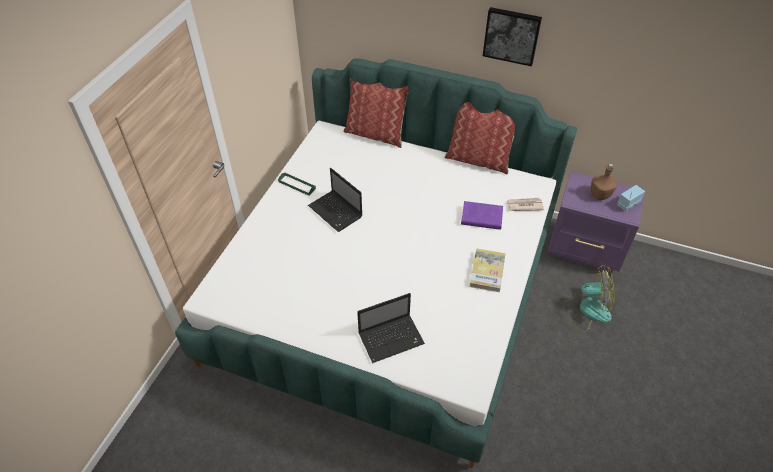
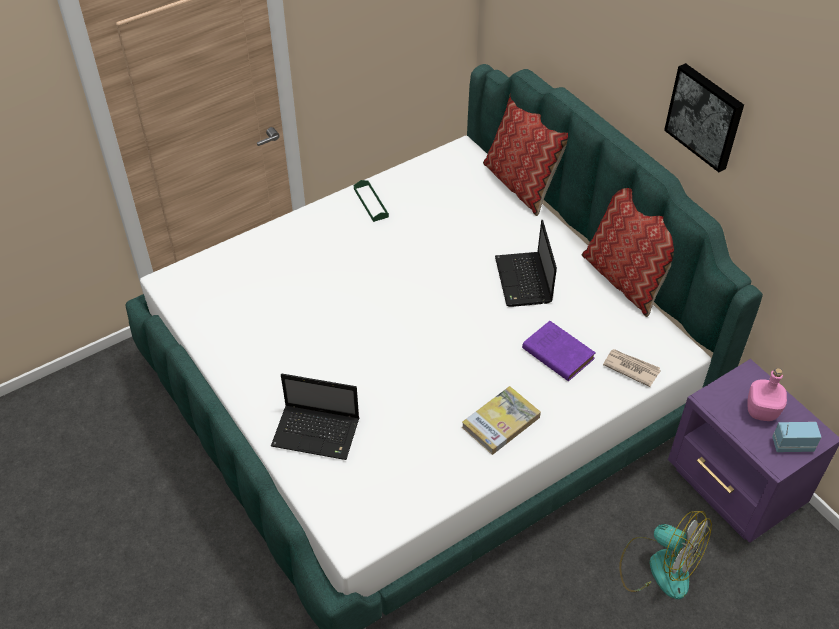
camera: 35 degrees right, 0 degrees up
laptop [308,168,363,232] -> laptop moved to [495,220,557,307]
brown bottle [590,164,617,200] -> pink bottle [747,368,787,421]

